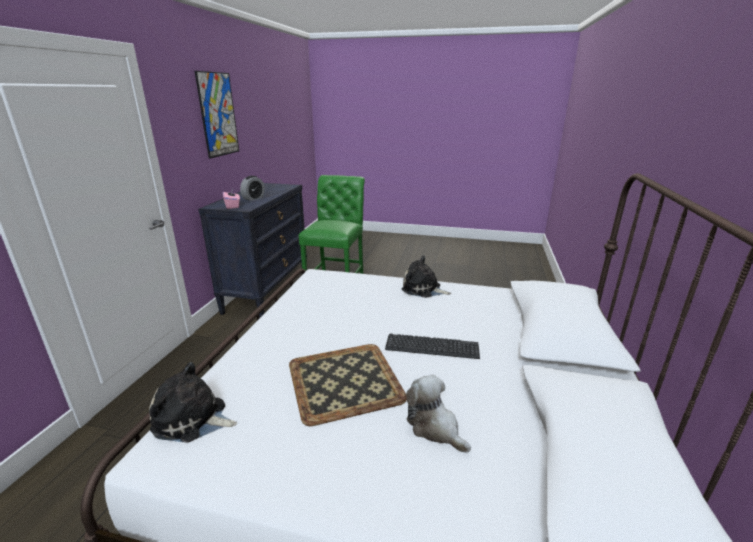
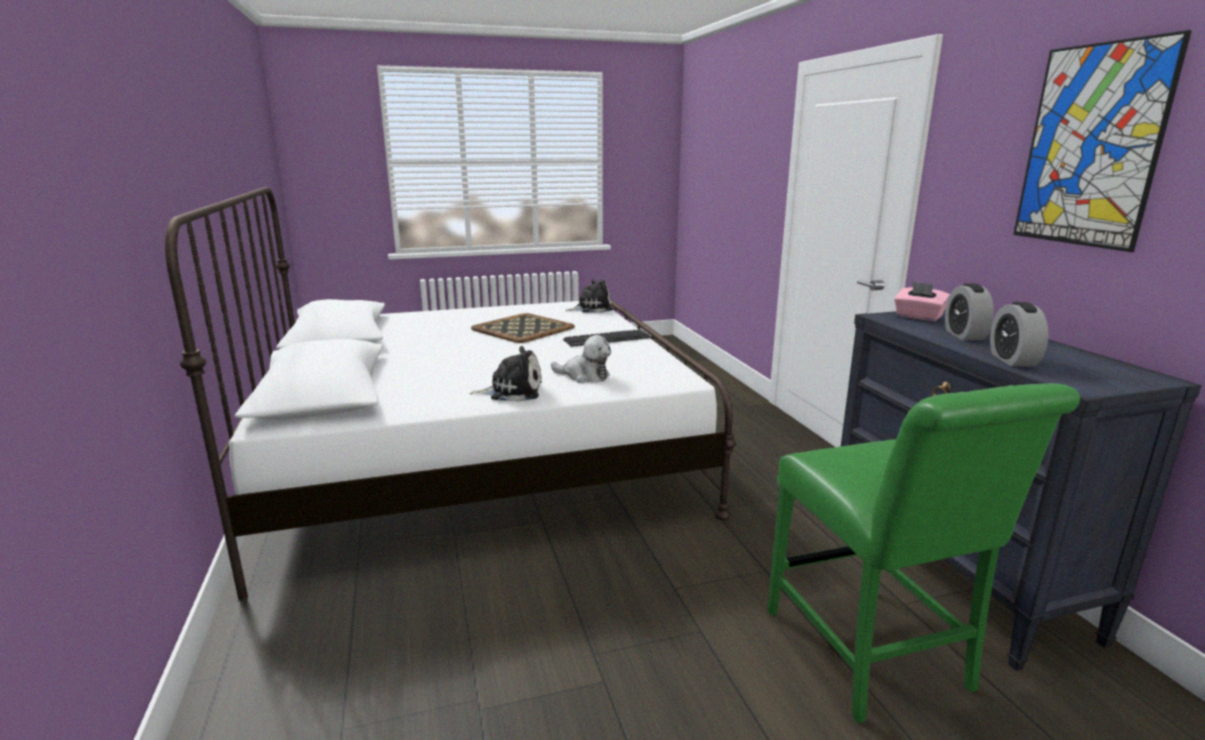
camera: 150 degrees right, 5 degrees down
keyboard [385,334,480,359] -> keyboard moved to [563,329,651,347]
plush toy [406,375,471,453] -> plush toy moved to [551,335,611,383]
none -> alarm clock [990,302,1048,367]

